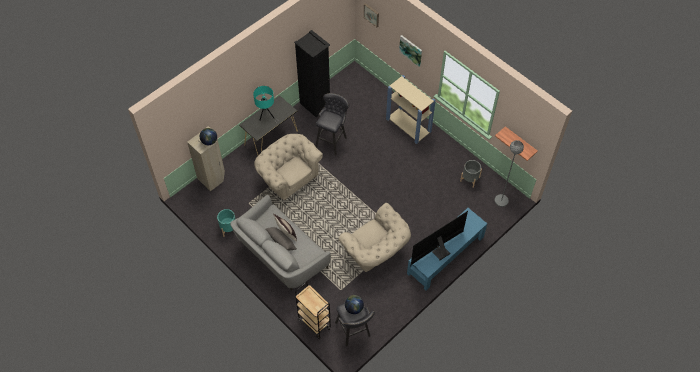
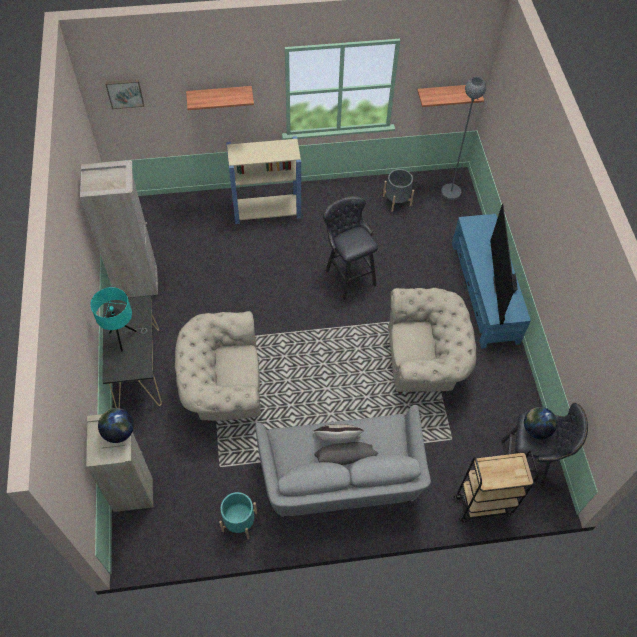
camera: 55 degrees left, 0 degrees up
black cabinet [294,30,330,117] -> beige cabinet [80,160,158,298]
black stool [316,93,349,155] -> black stool moved to [323,196,378,300]
picture [399,35,422,67] -> shelf [186,86,254,110]

